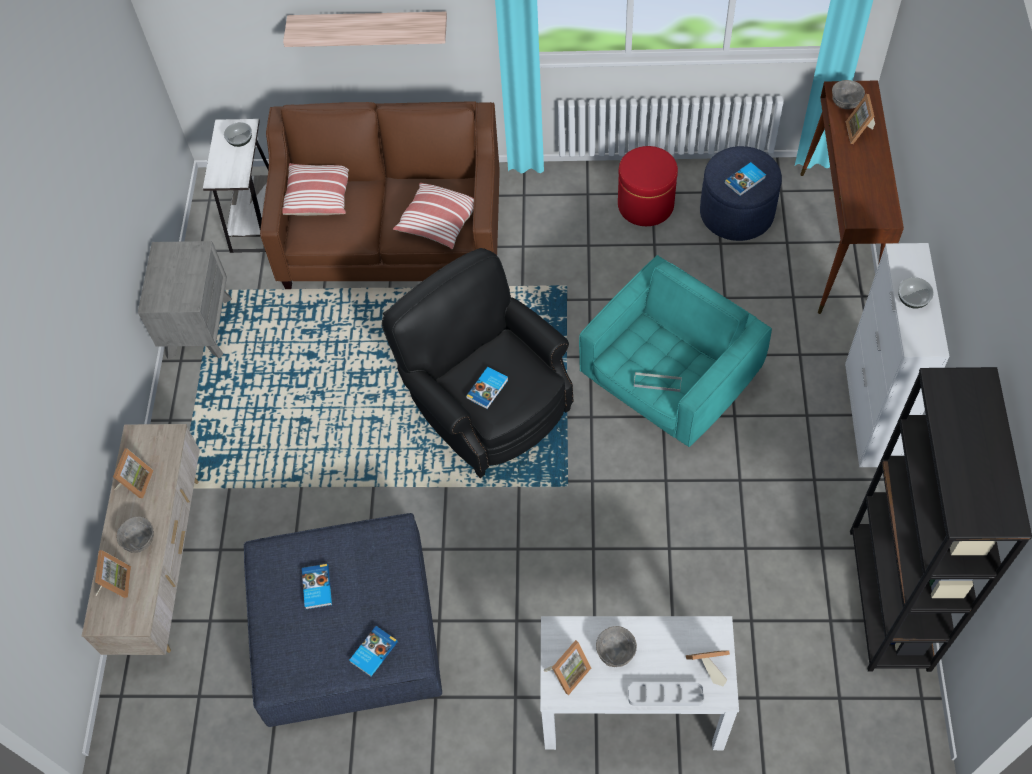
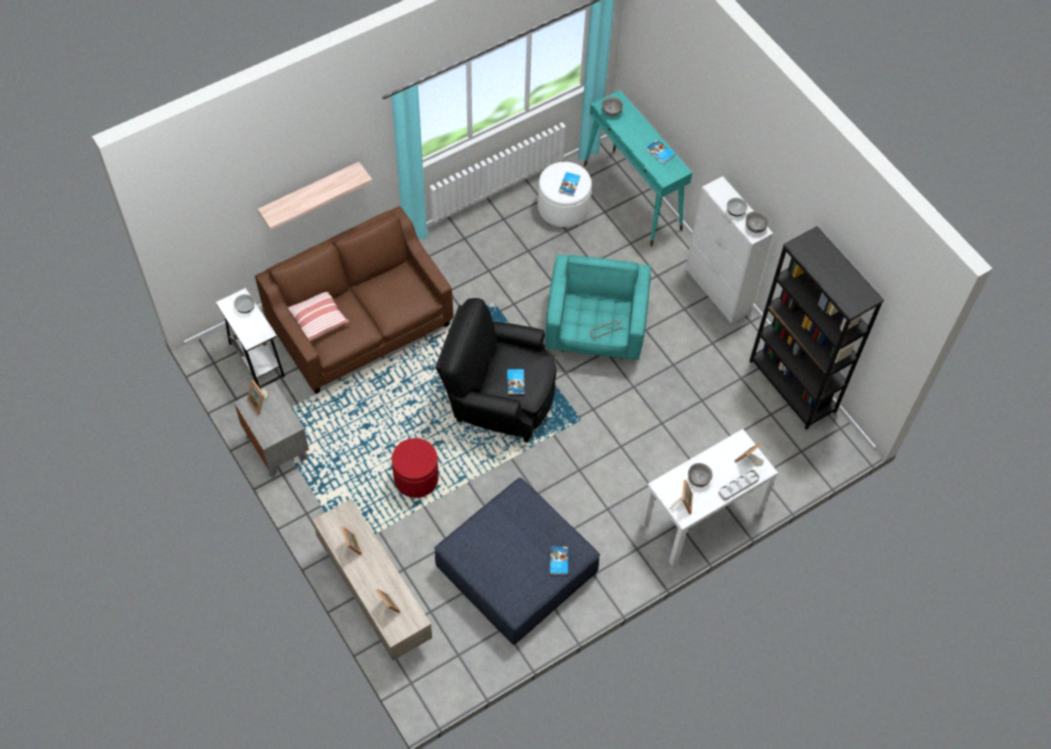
camera: 40 degrees left, 0 degrees up
grey bowl [116,516,154,553] -> grey bowl moved to [746,211,769,233]
book [302,564,332,609] -> book moved to [646,139,675,164]
pillow [393,183,474,249] -> none
red ottoman [618,146,678,226] -> red ottoman moved to [392,438,439,498]
blue ottoman [700,146,782,241] -> white ottoman [538,162,592,227]
brown console table [800,80,904,314] -> turquoise console table [584,90,692,246]
picture frame [846,94,875,144] -> picture frame moved to [247,380,267,415]

